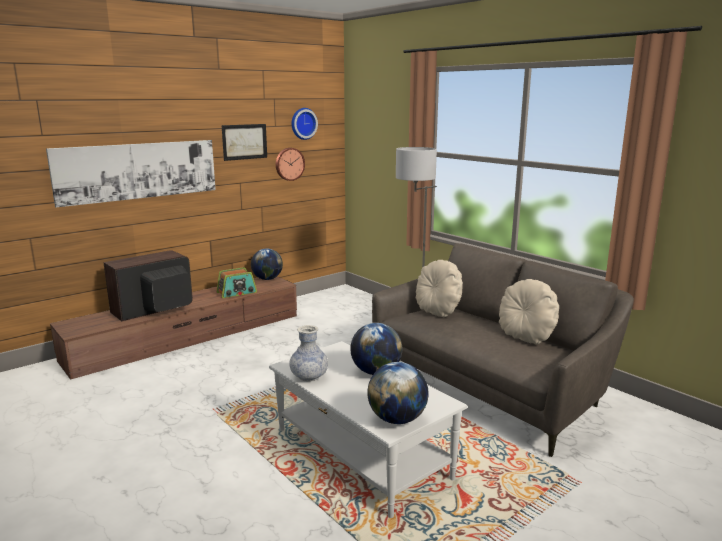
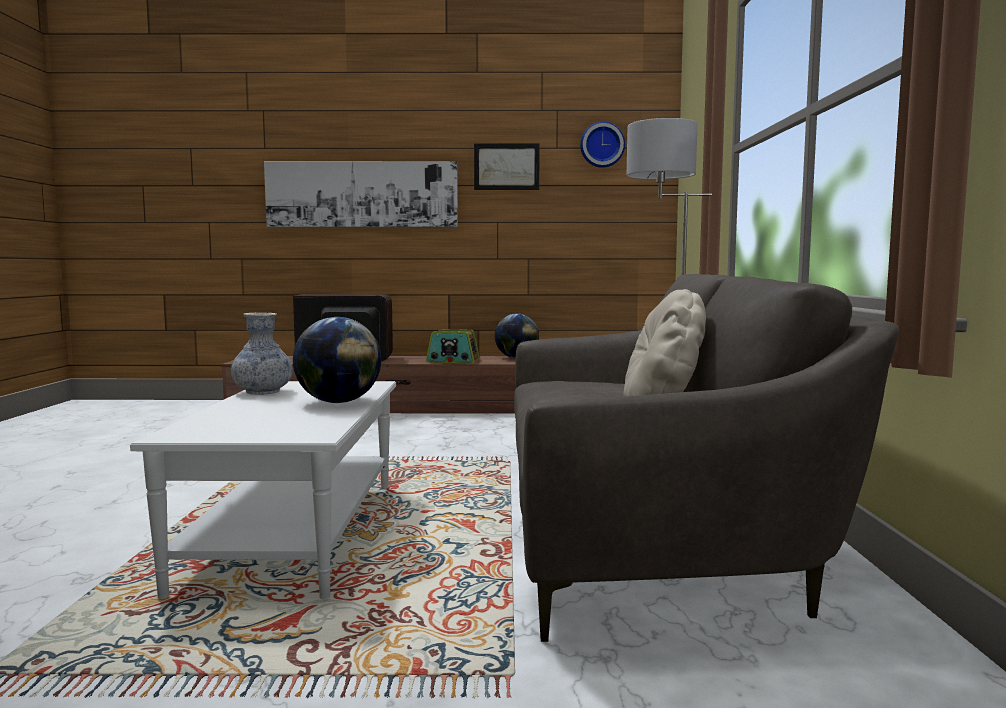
camera: 40 degrees right, 10 degrees down
wall clock [276,148,305,181] -> none
globe [367,362,429,424] -> none
beige pillow [416,260,463,317] -> none

